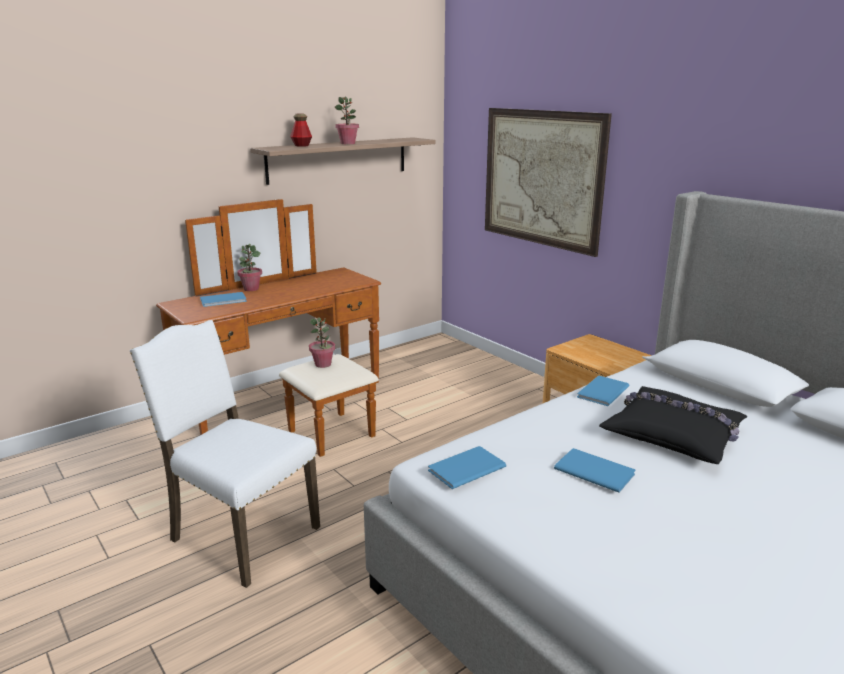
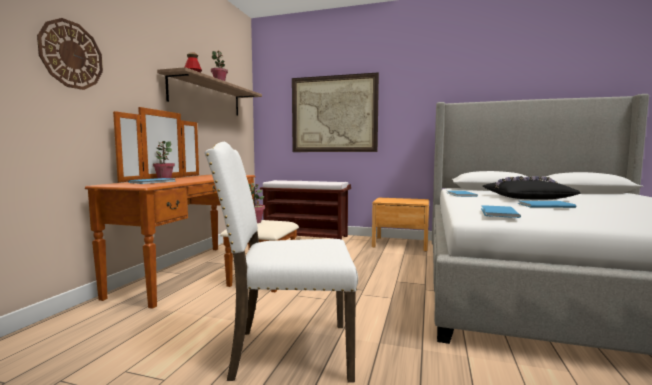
camera: 35 degrees left, 15 degrees down
none -> wall clock [37,18,103,90]
none -> brown bench [260,180,351,240]

